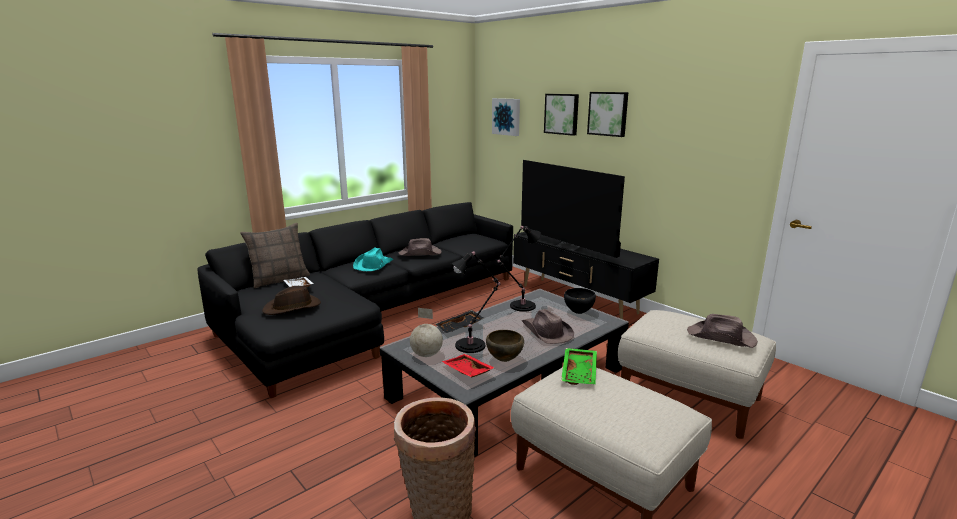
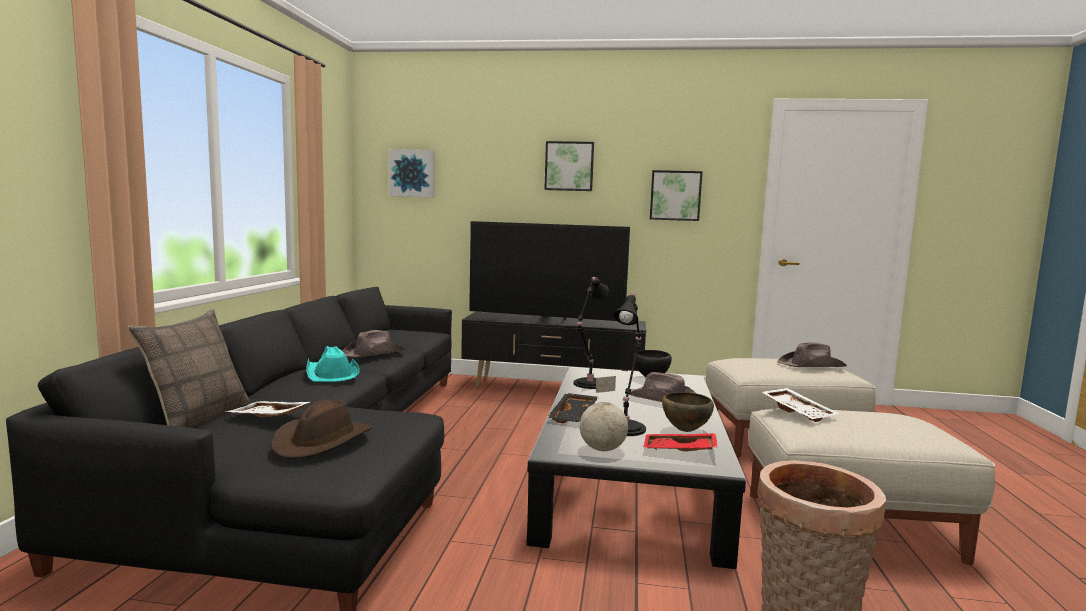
camera: 40 degrees left, 10 degrees down
picture [544,94,579,136] -> picture moved to [650,170,703,221]
green tray [561,348,597,385] -> white tray [762,388,839,422]

